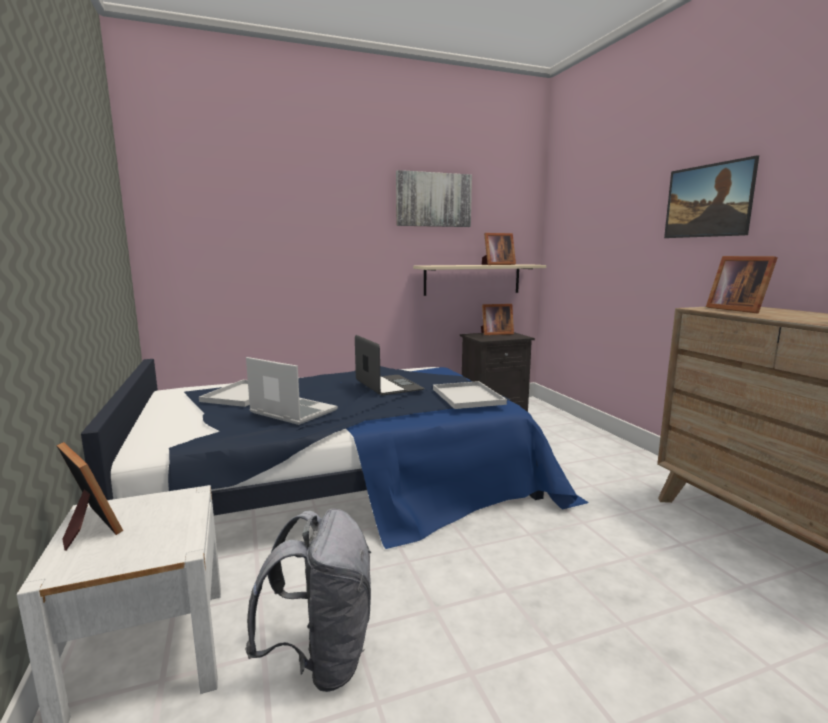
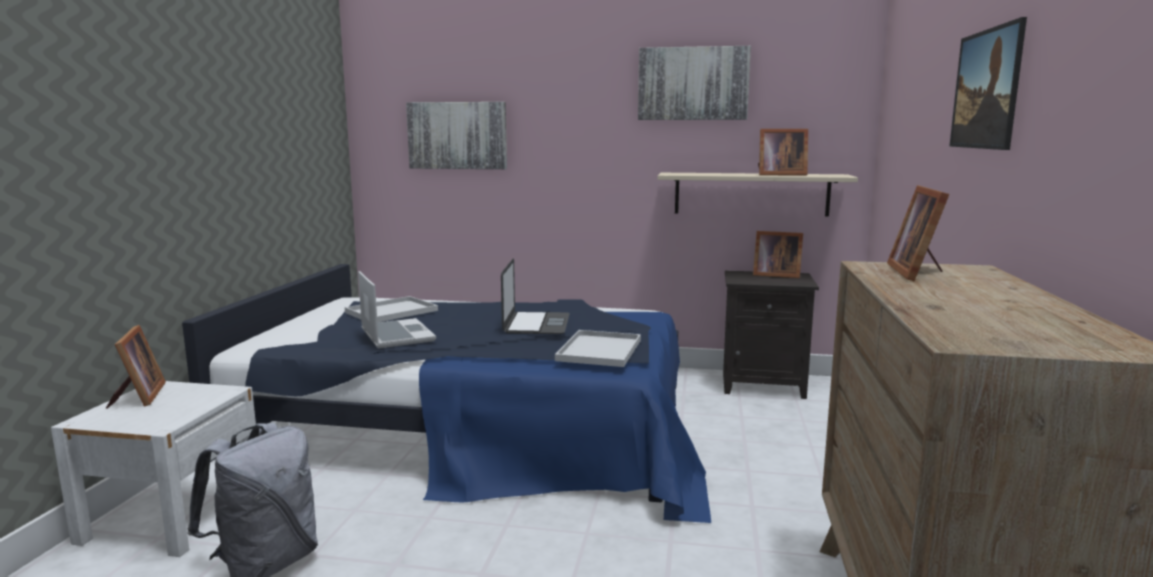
camera: 30 degrees right, 0 degrees up
none -> picture [406,102,507,169]

